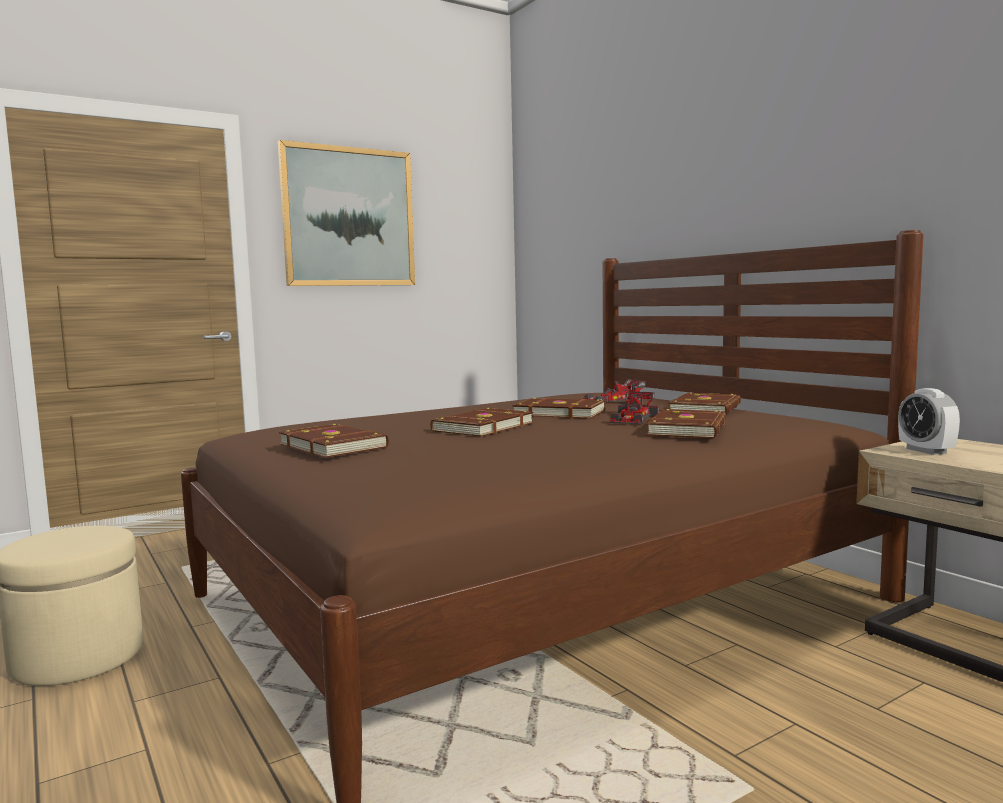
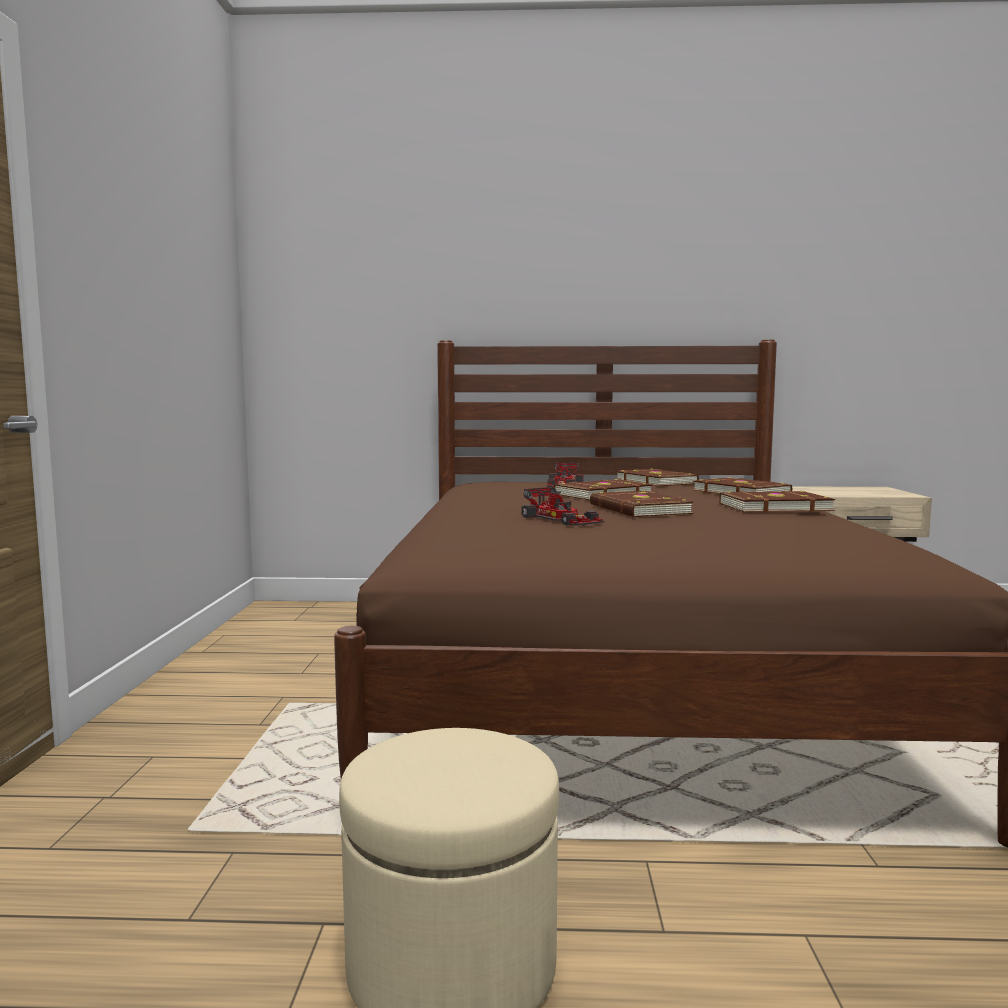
camera: 55 degrees left, 0 degrees up
picture [278,140,415,286] -> none
brown book [278,424,389,458] -> brown book moved to [719,491,835,513]
toy car [609,391,659,424] -> toy car moved to [522,487,604,525]
alarm clock [898,388,960,455] -> none

